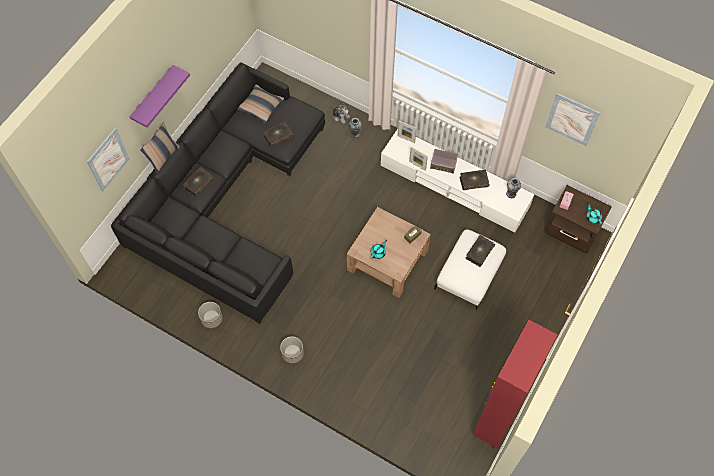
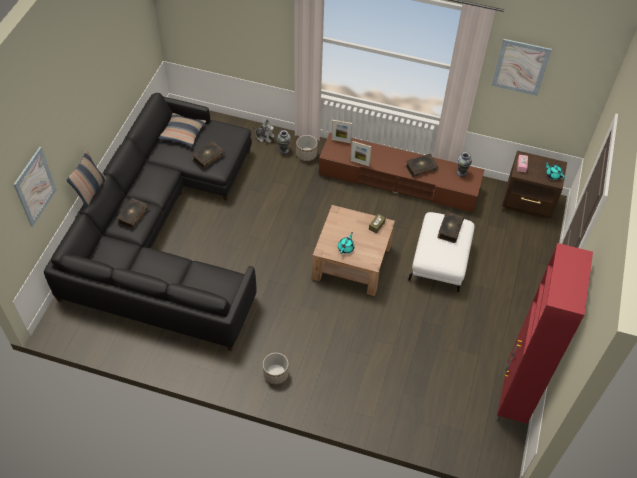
camera: 15 degrees left, 10 degrees down
purple shelf [130,65,190,128] -> none
planter [198,302,223,328] -> planter moved to [296,135,317,161]
white tv stand [381,129,534,232] -> brown tv stand [319,133,484,212]
radio [430,149,458,174] -> none

